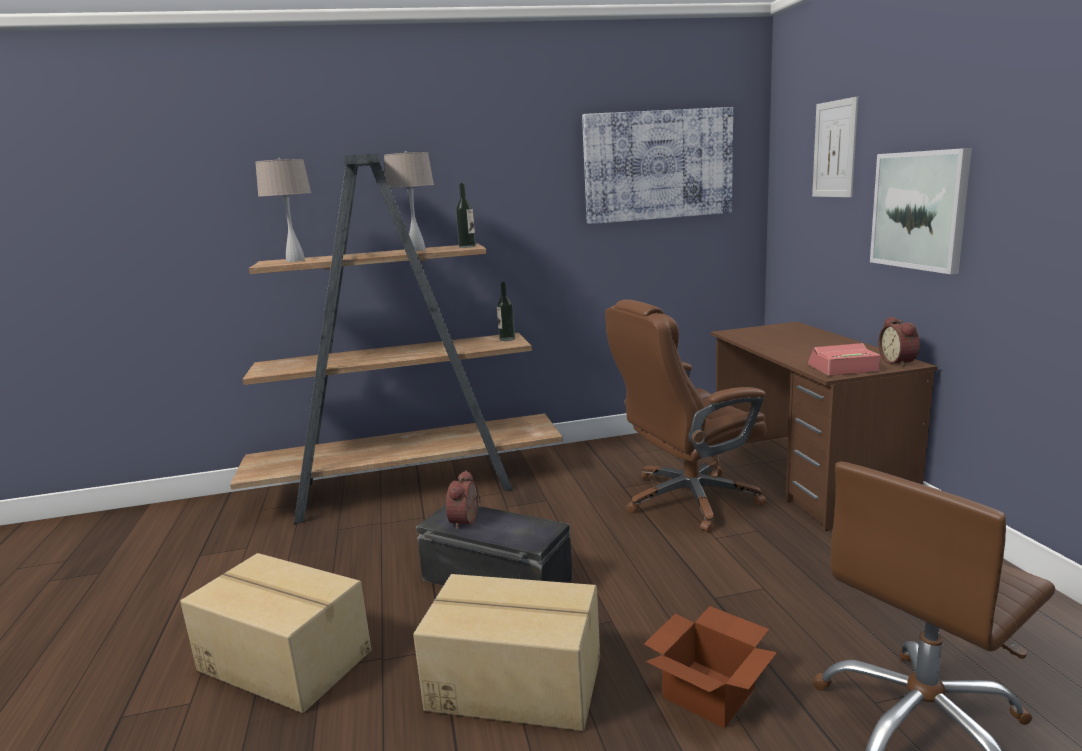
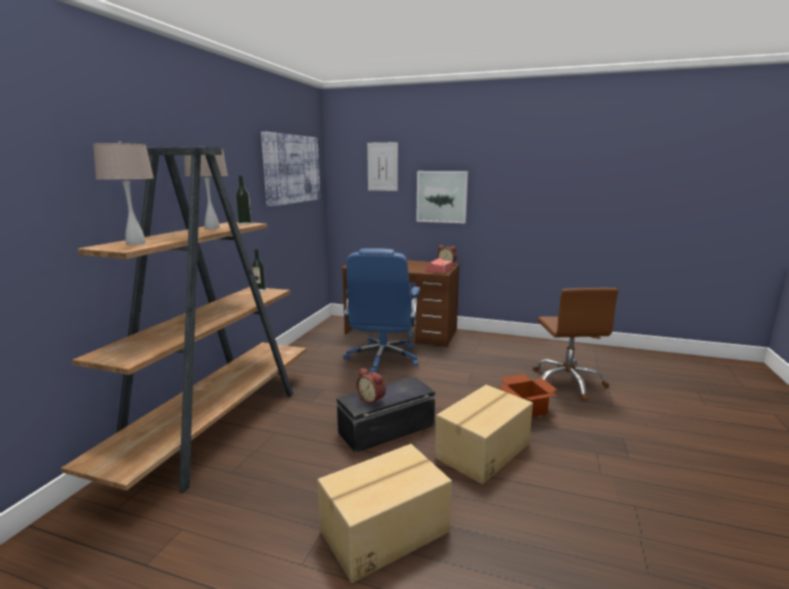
camera: 60 degrees left, 0 degrees up
brown office chair [605,299,767,533] -> blue office chair [343,248,420,372]

